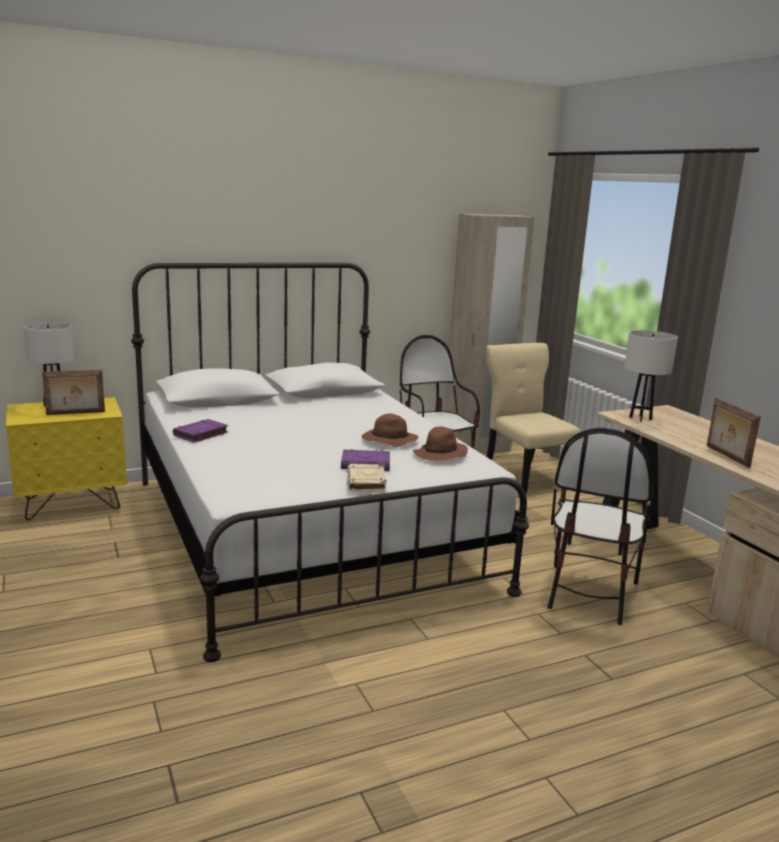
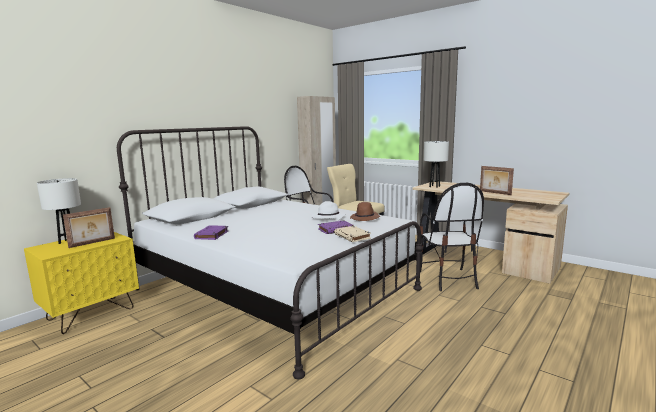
camera: 25 degrees left, 5 degrees down
brown hat [362,413,419,447] -> white hat [312,201,345,219]

